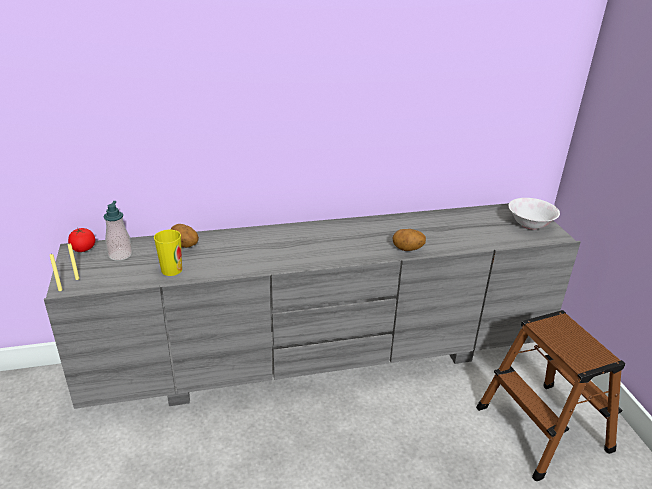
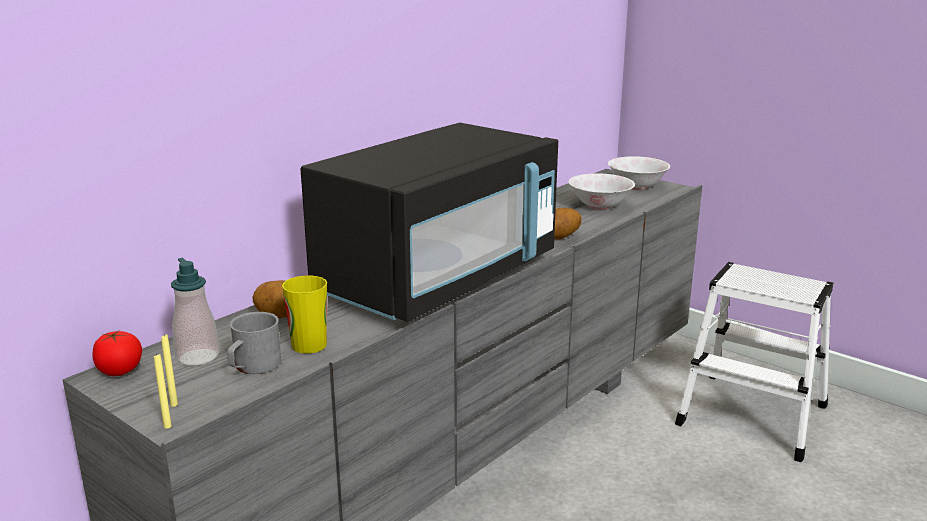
camera: 35 degrees left, 10 degrees down
brown step ladder [476,310,626,481] -> white step ladder [675,262,834,462]
none -> grey mug [227,312,281,374]
none -> black microwave [301,123,558,322]
none -> white bowl [568,173,635,210]

